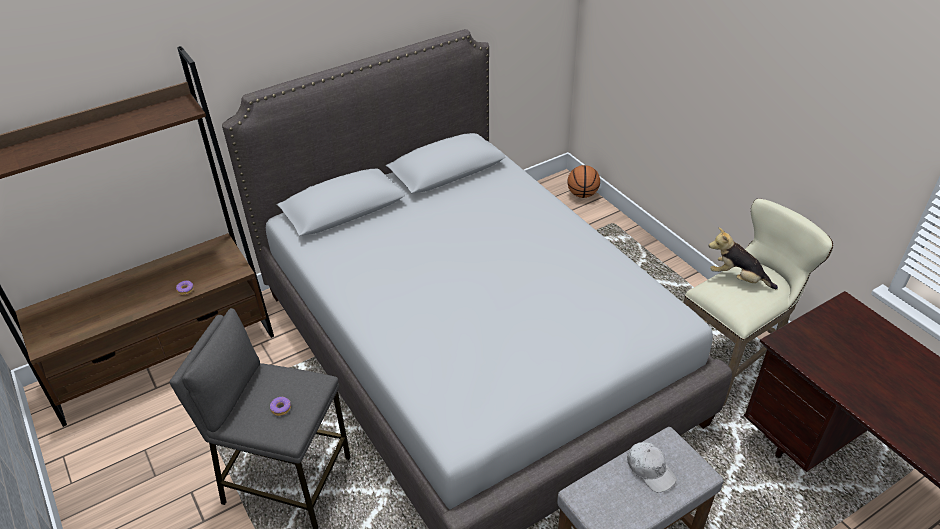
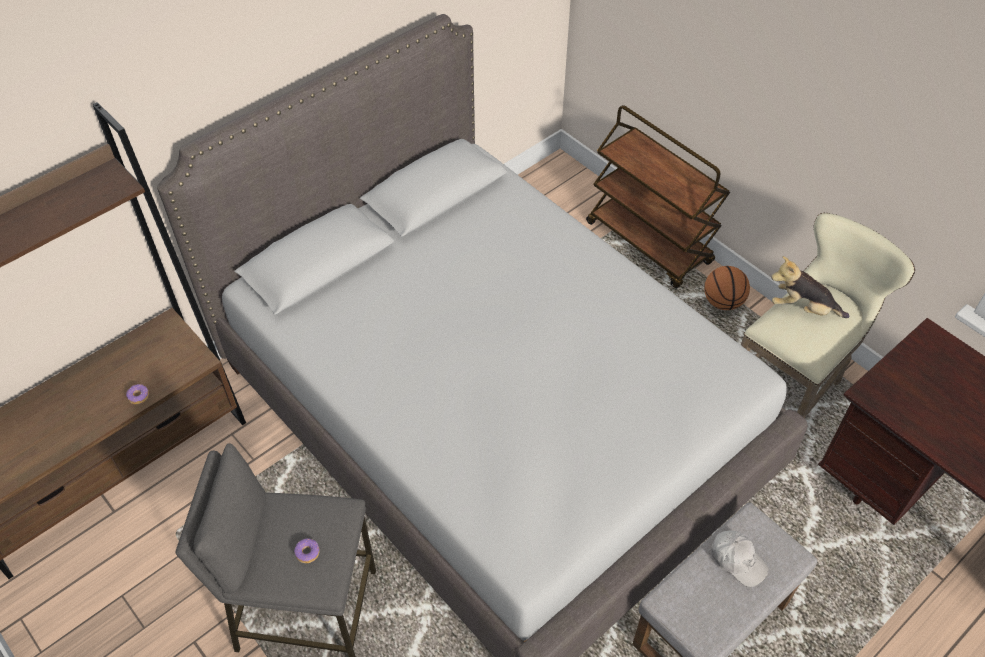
camera: 10 degrees left, 10 degrees up
basketball [567,165,600,198] -> basketball moved to [704,266,750,310]
none -> brown cart [586,105,730,289]

